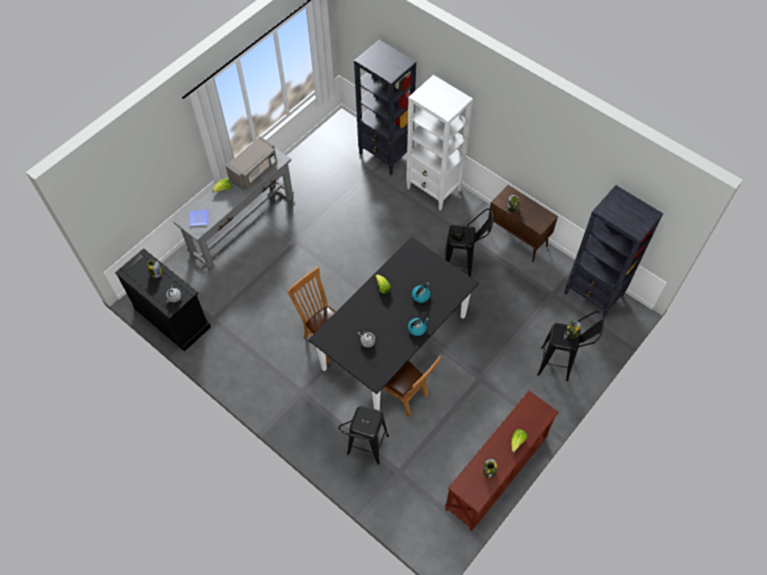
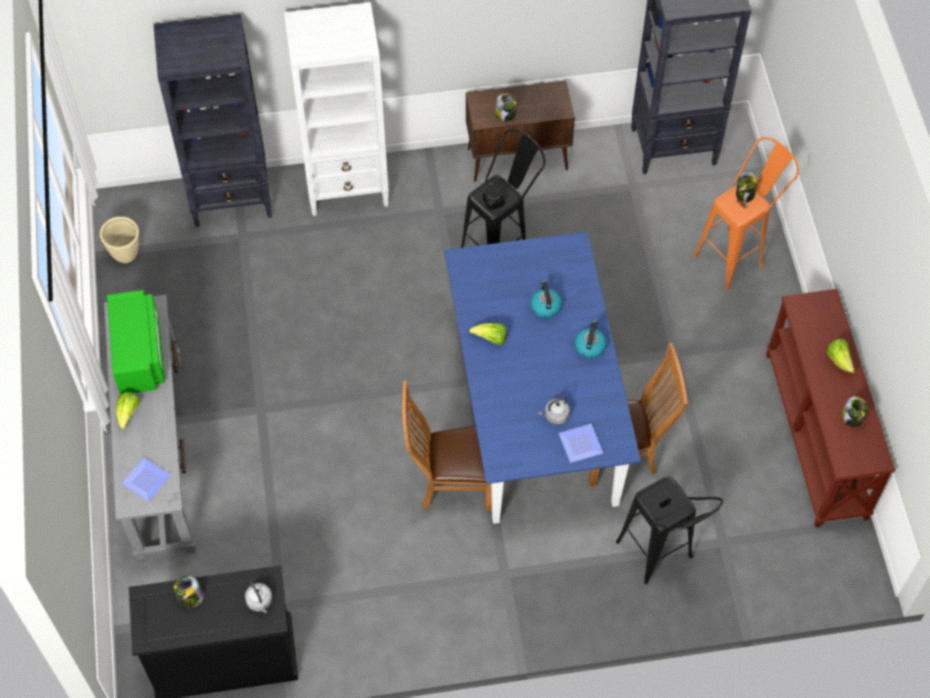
camera: 50 degrees left, 0 degrees up
grey microwave [225,136,277,189] -> green microwave [107,290,165,394]
black dining table [308,237,479,411] -> blue dining table [445,232,641,524]
black stool [537,311,604,381] -> orange stool [693,137,799,290]
none -> beige planter [100,217,139,263]
none -> plate [558,424,603,463]

